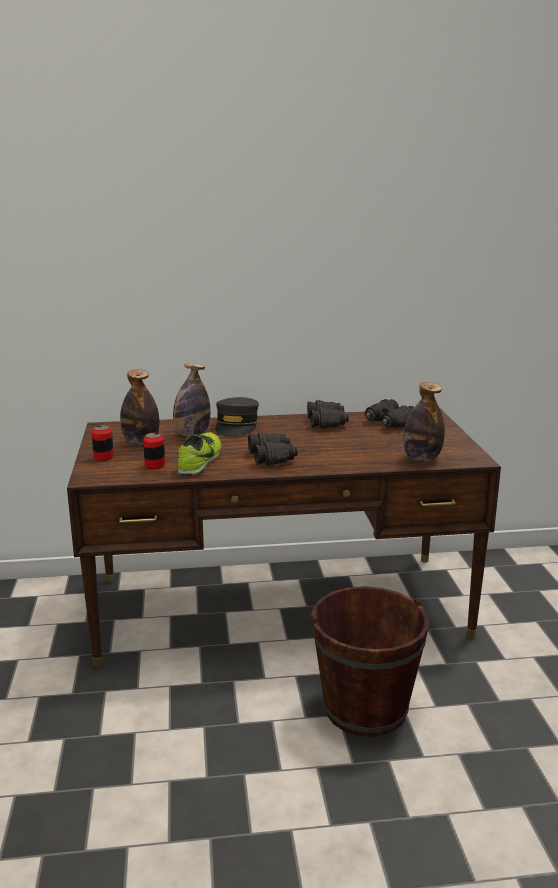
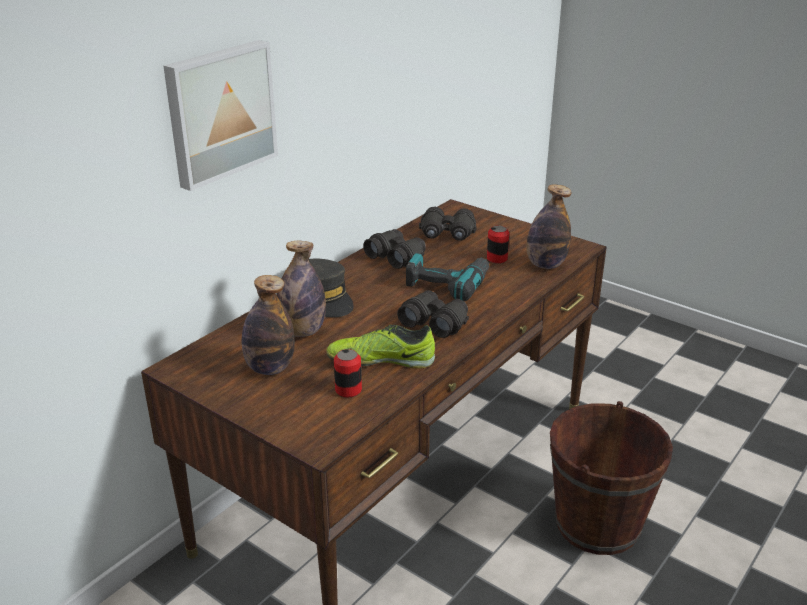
camera: 45 degrees left, 10 degrees up
can [91,425,114,461] -> can moved to [487,226,509,263]
shoe [178,432,222,476] -> shoe turned 60 degrees counterclockwise [326,324,435,369]
none -> picture [163,40,278,191]
none -> power drill [406,253,489,301]

